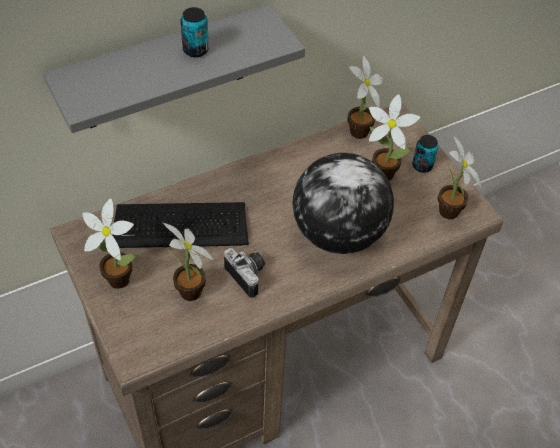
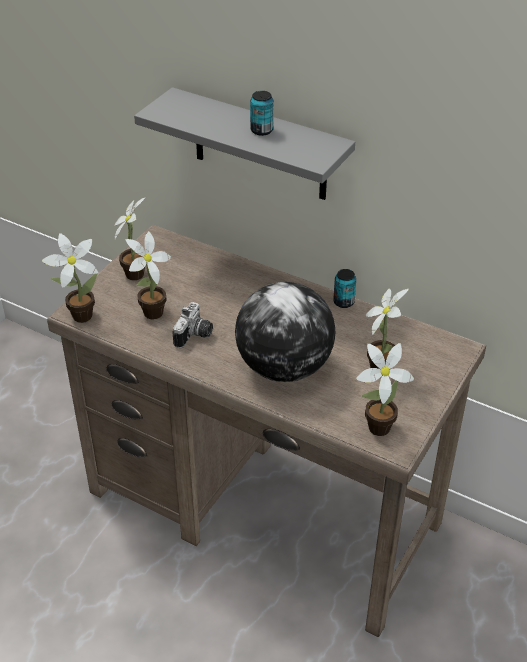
camera: 60 degrees right, 10 degrees down
keyboard [112,202,249,248] -> none
potted plant [347,55,383,139] -> potted plant moved to [42,233,98,323]
can [412,135,439,173] -> can moved to [333,269,356,308]

